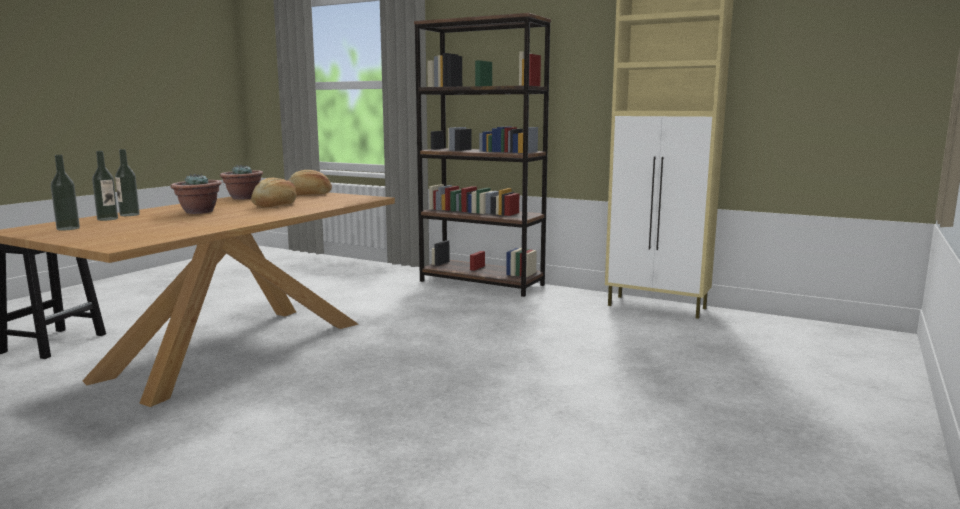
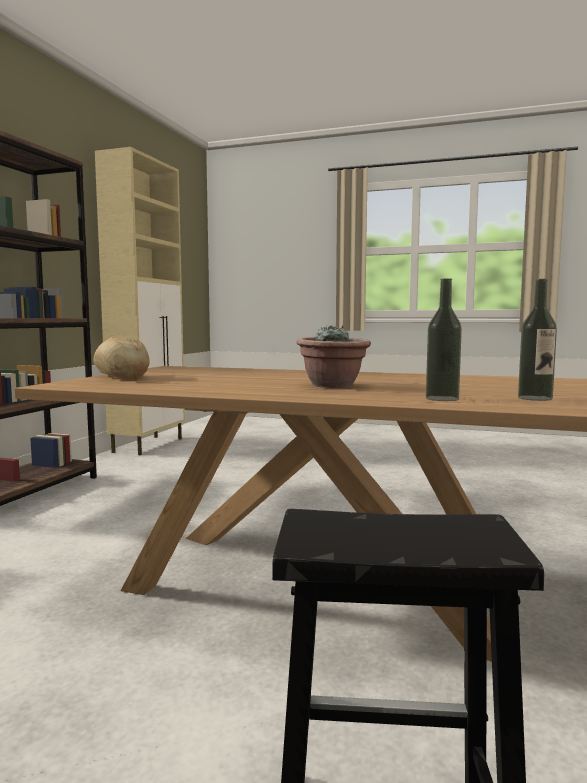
camera: 100 degrees left, 5 degrees down
bottle [115,149,140,216] -> none
potted plant [220,165,263,200] -> none
bread [251,178,297,207] -> none

